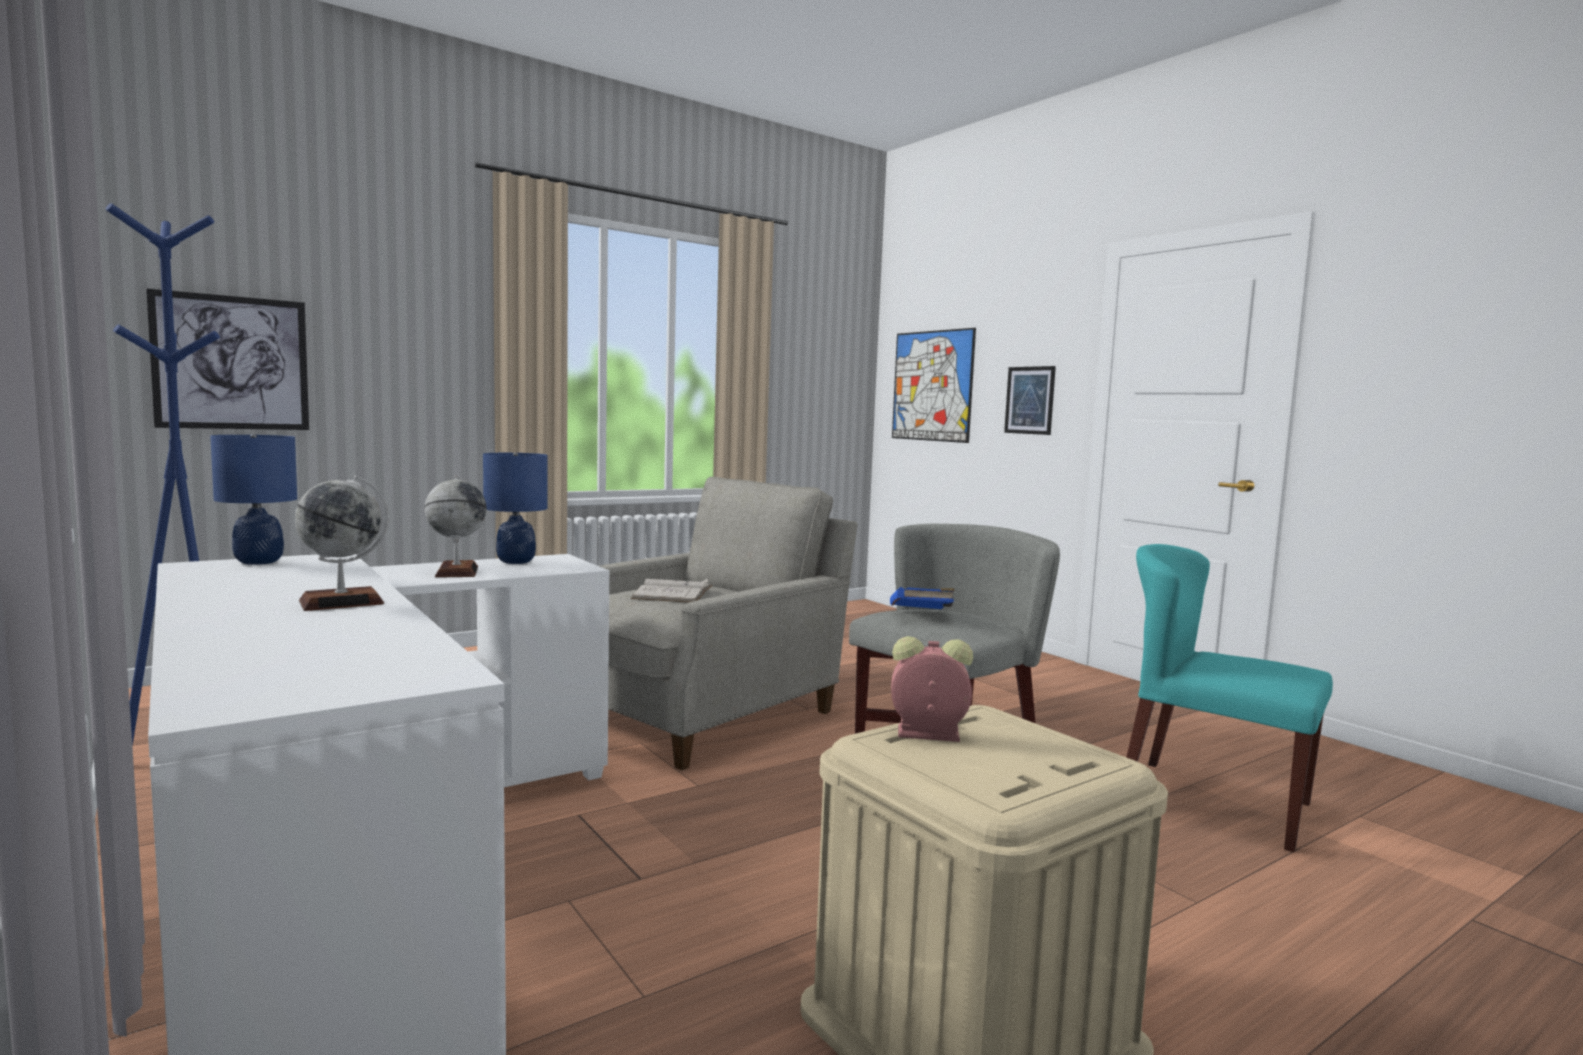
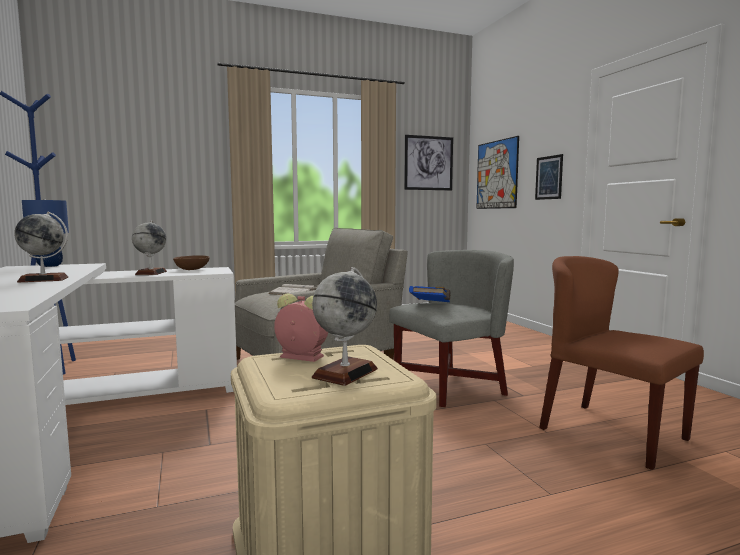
camera: 15 degrees right, 0 degrees up
picture [146,288,309,430] -> picture moved to [404,135,453,190]
blue table lamp [483,452,548,564] -> brown bowl [173,255,210,270]
turquoise chair [1127,544,1333,852] -> brown chair [539,256,704,470]
none -> globe [312,267,378,386]

